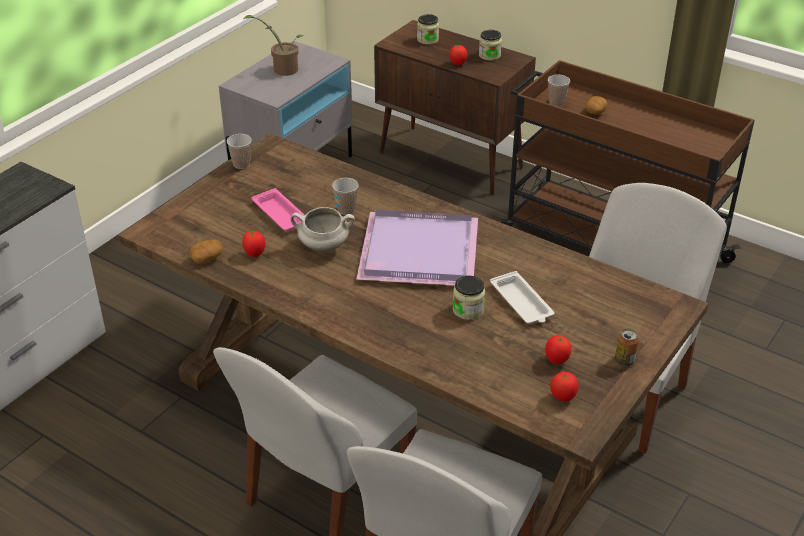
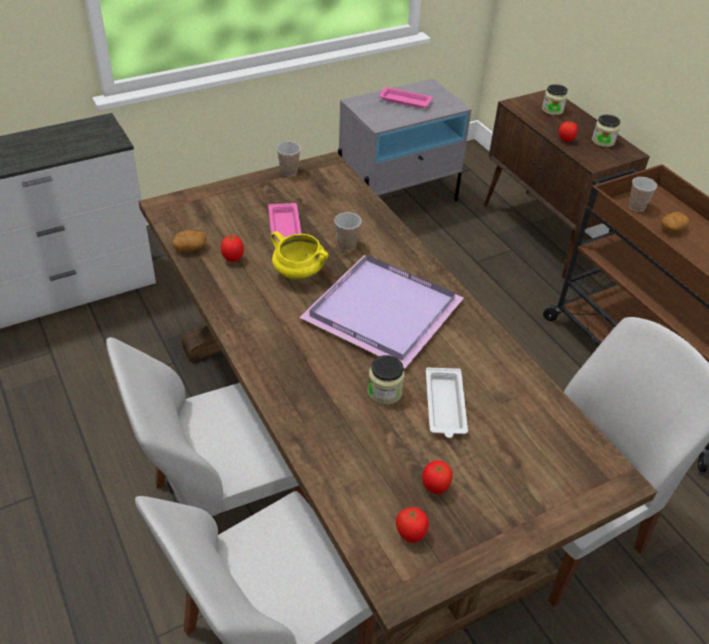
camera: 25 degrees right, 5 degrees up
potted plant [244,15,304,76] -> pink tray [379,87,433,108]
white cooking pot [290,207,355,252] -> yellow cooking pot [271,231,329,280]
can [615,329,639,366] -> none

